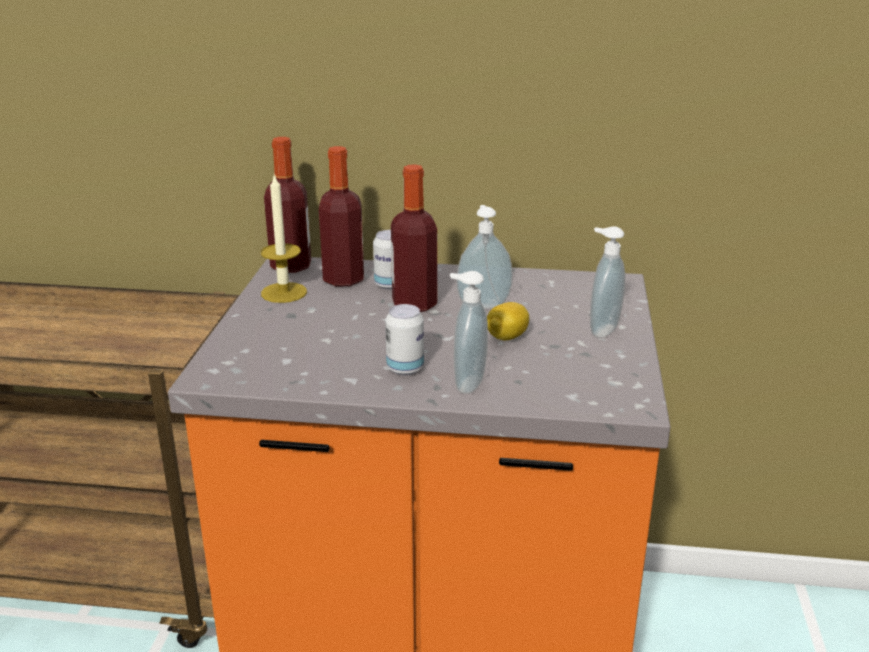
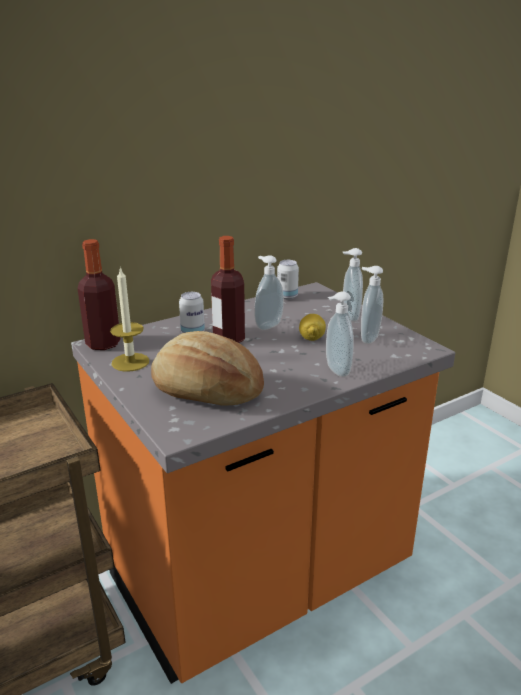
camera: 40 degrees left, 0 degrees up
bottle [319,146,364,286] -> none
can [385,304,424,376] -> can moved to [277,260,299,300]
none -> bread [151,331,264,406]
none -> soap dispenser [361,266,384,344]

